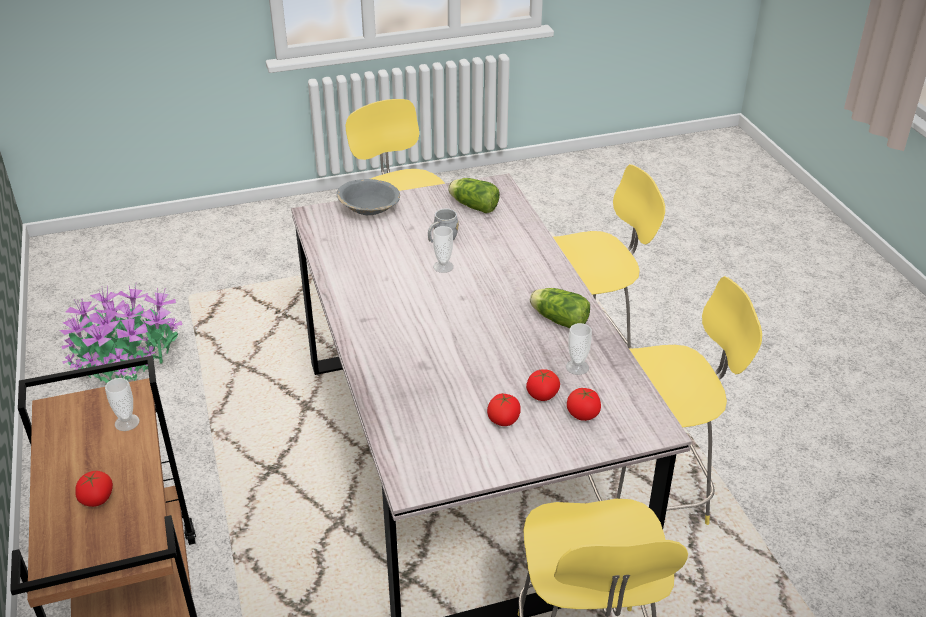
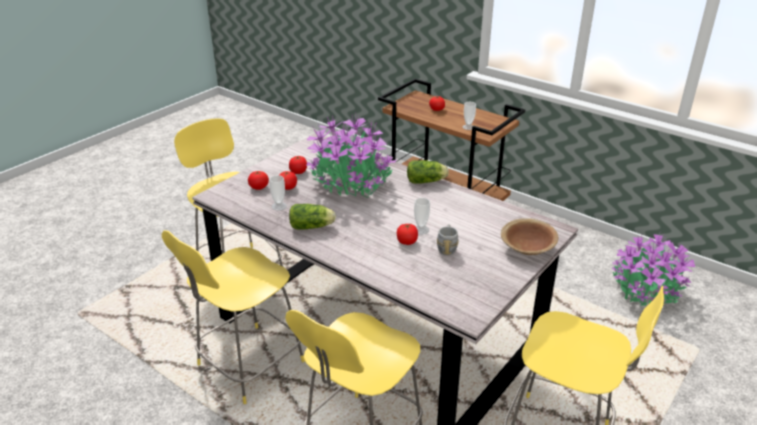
camera: 145 degrees right, 5 degrees down
grey bowl [337,179,400,215] -> brown bowl [501,218,558,255]
lettuce [448,178,500,213] -> lettuce moved to [407,160,449,184]
none -> potted plant [306,116,396,198]
none -> tomato [397,224,418,245]

